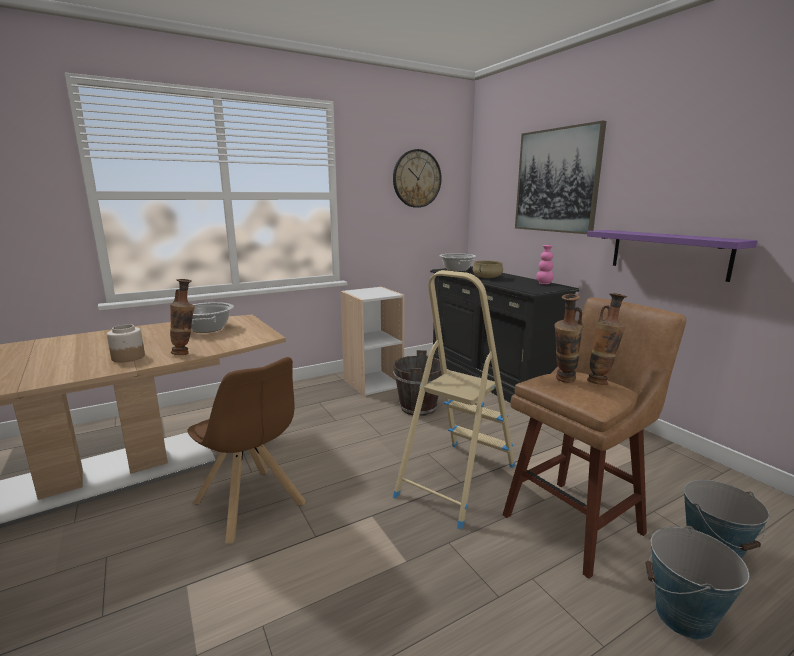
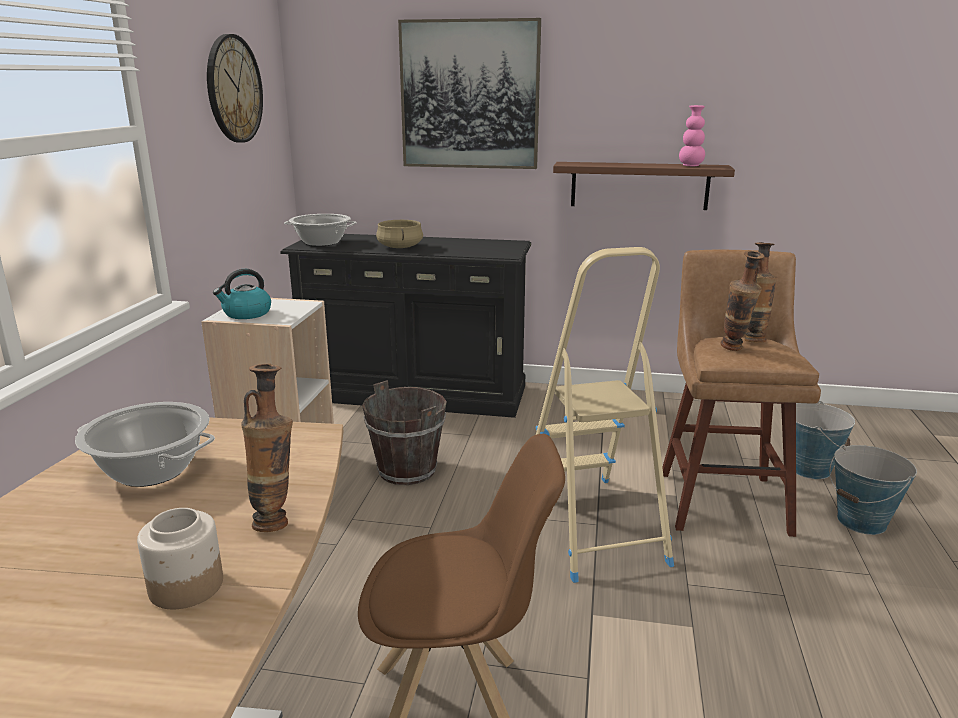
camera: 50 degrees left, 5 degrees up
pink vase [536,245,554,284] -> pink vase moved to [679,105,705,166]
purple shelf [587,230,757,282] -> brown shelf [553,162,735,210]
none -> kettle [213,269,271,319]

